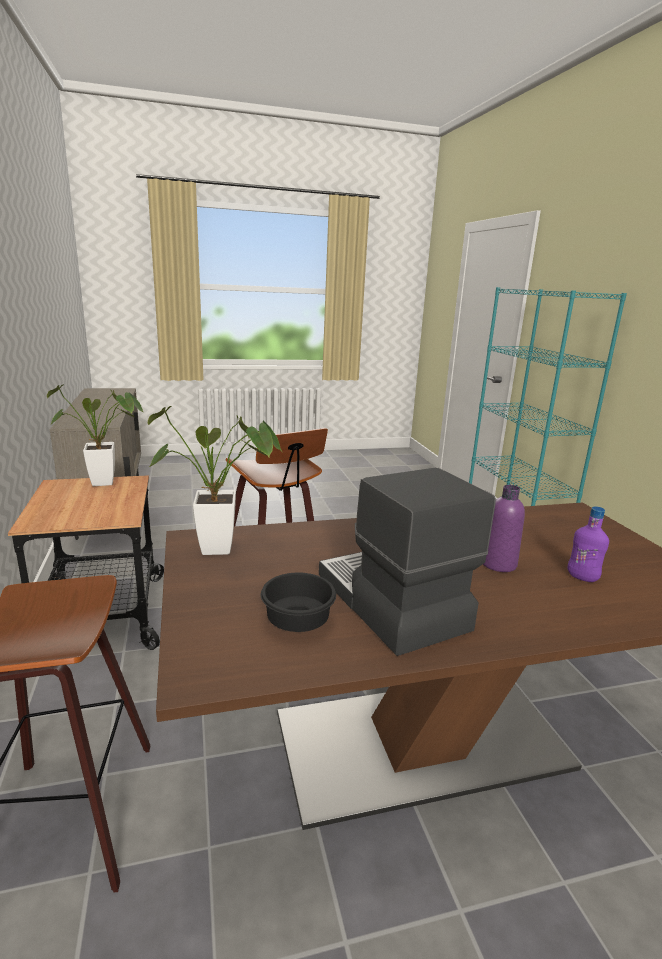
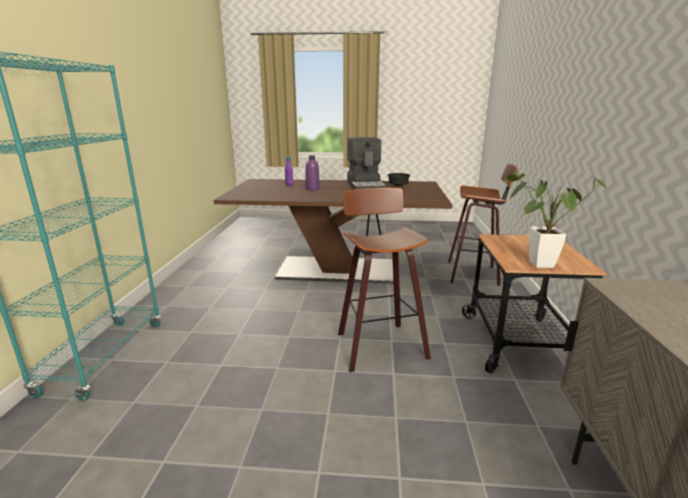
camera: 160 degrees left, 0 degrees up
potted plant [148,406,282,555] -> none

